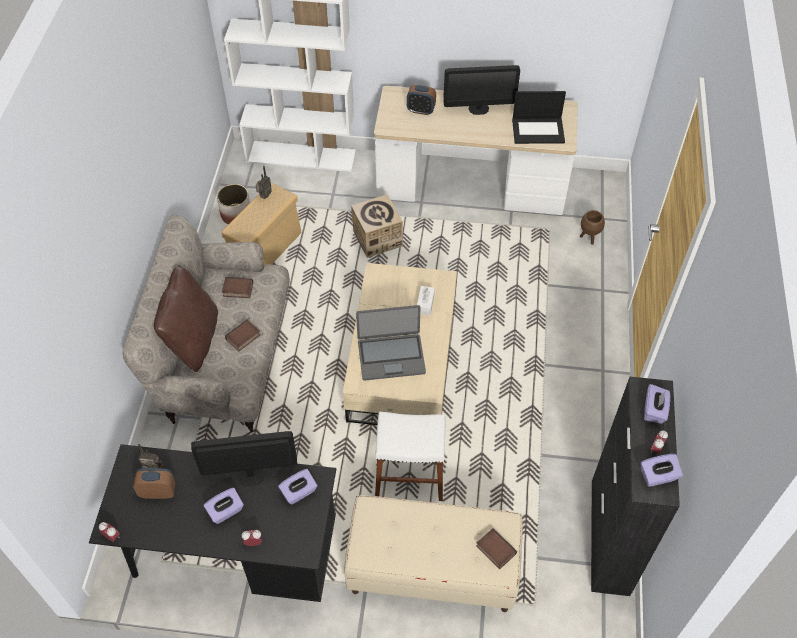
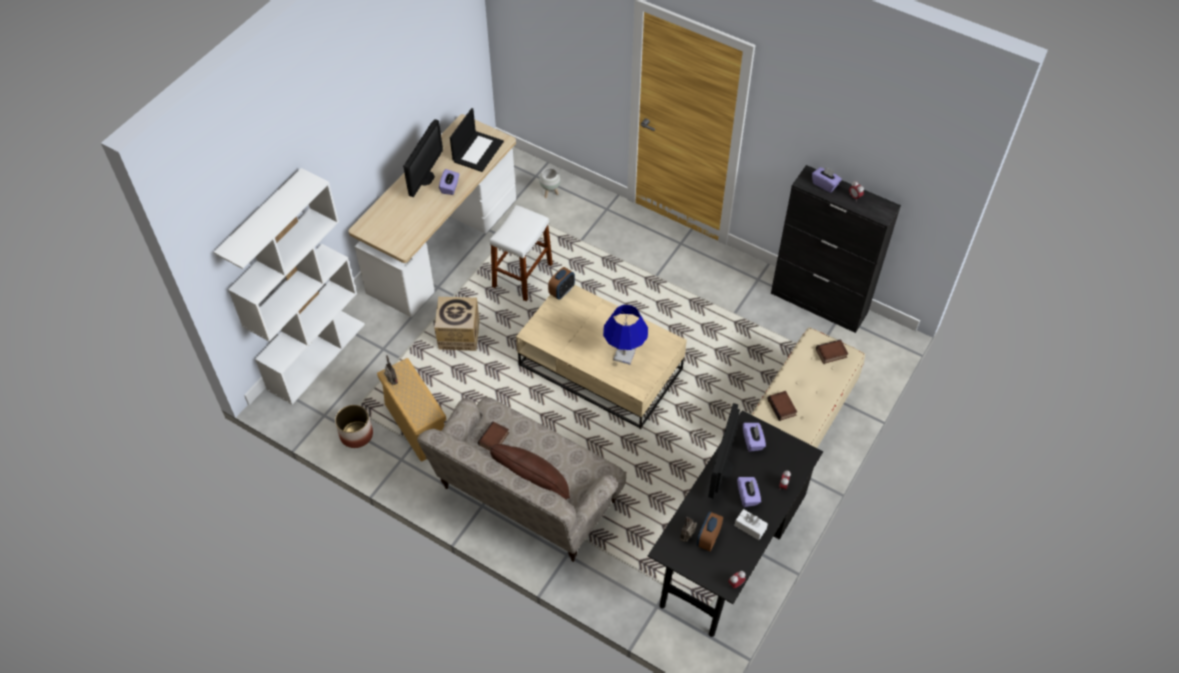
camera: 65 degrees left, 0 degrees up
book [225,320,261,351] -> book moved to [767,391,797,421]
laptop [356,305,426,381] -> blue table lamp [603,305,648,365]
white stool [375,412,445,501] -> white stool moved to [490,205,553,301]
alarm clock [407,85,436,115] -> alarm clock moved to [548,267,575,300]
white tissue box [417,286,435,315] -> white tissue box moved to [734,509,768,540]
brown planter [580,210,605,245] -> white planter [539,168,561,198]
purple tissue box [641,454,683,487] -> purple tissue box moved to [439,169,460,195]

